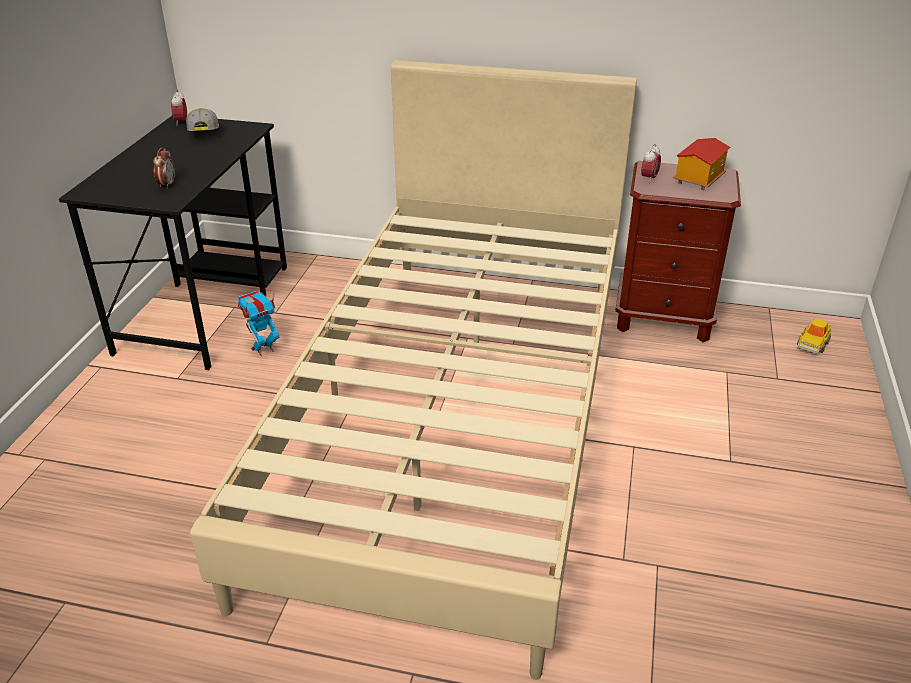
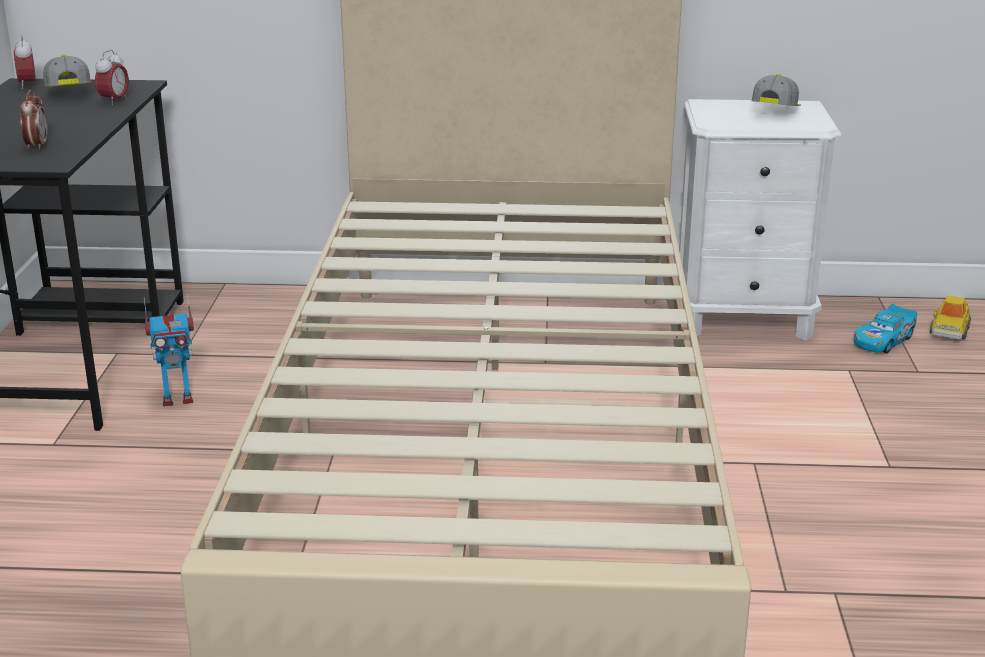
camera: 10 degrees left, 10 degrees down
toy robot [238,291,279,356] -> toy robot turned 150 degrees counterclockwise [144,293,194,407]
brown nightstand [615,161,741,342] -> white nightstand [679,99,841,340]
alarm clock [641,144,661,182] -> alarm clock moved to [95,50,129,105]
toy house [673,138,731,190] -> cap [752,74,801,106]
none -> toy car [854,304,917,353]

